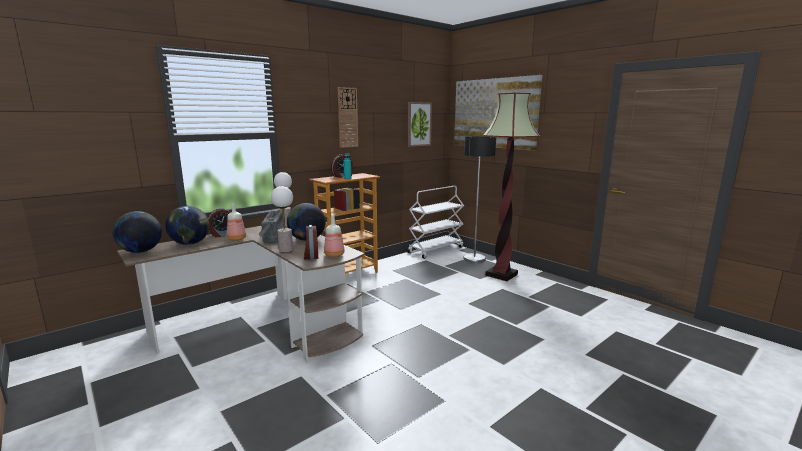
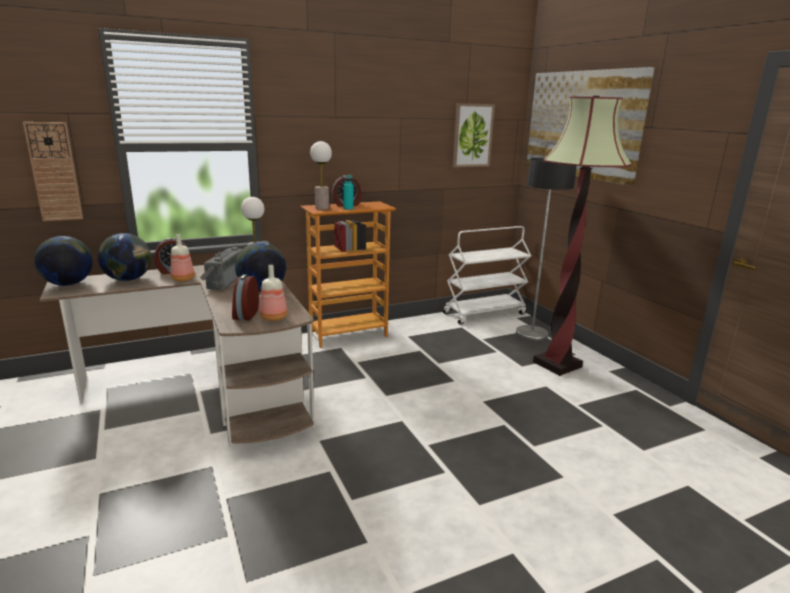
camera: 15 degrees right, 5 degrees up
table lamp [271,186,293,252] -> table lamp moved to [310,141,332,210]
wall clock [337,87,358,148] -> wall clock moved to [23,122,83,221]

